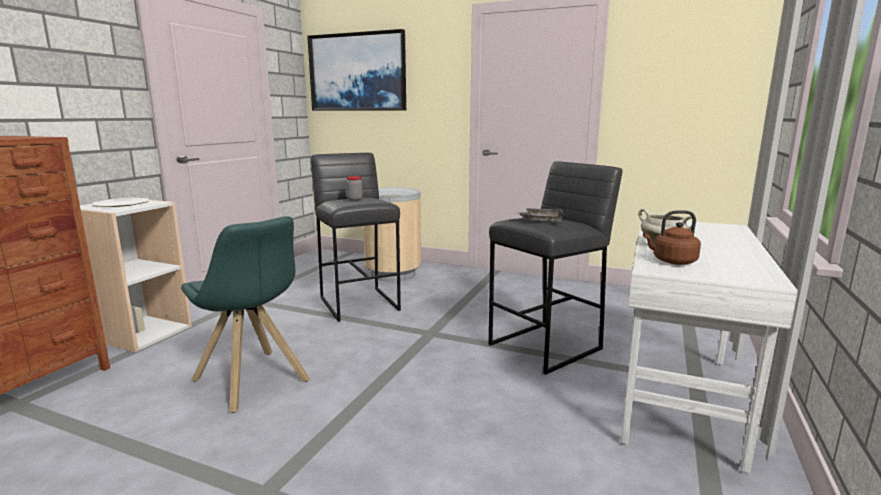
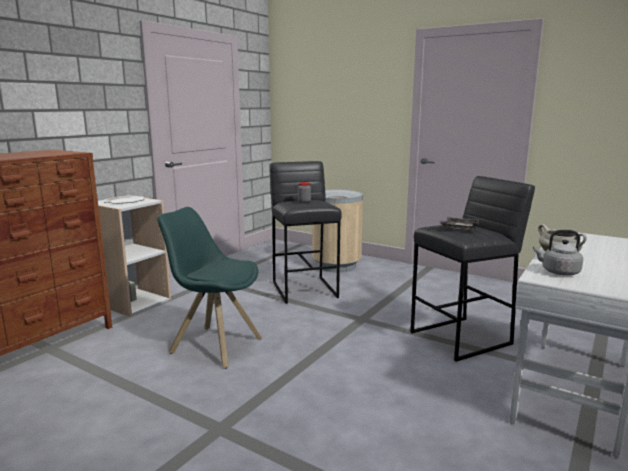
camera: 10 degrees right, 0 degrees up
turquoise chair [181,216,310,413] -> turquoise chair turned 150 degrees clockwise [157,207,262,369]
picture [307,29,406,111] -> none
brown kettle [643,210,701,265] -> grey kettle [533,230,583,276]

